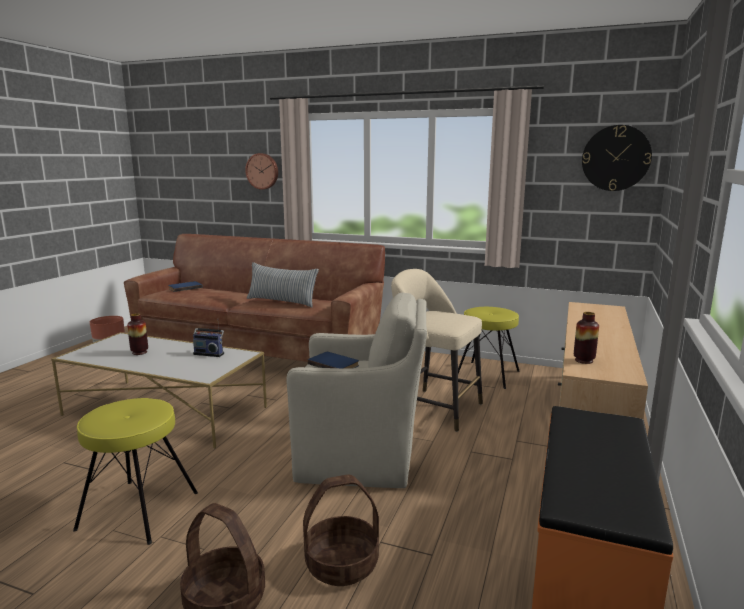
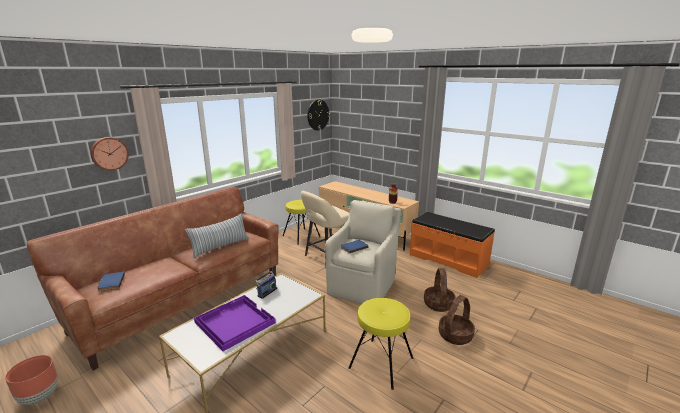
camera: 70 degrees left, 5 degrees up
vase [127,313,148,355] -> purple tray [194,295,276,351]

